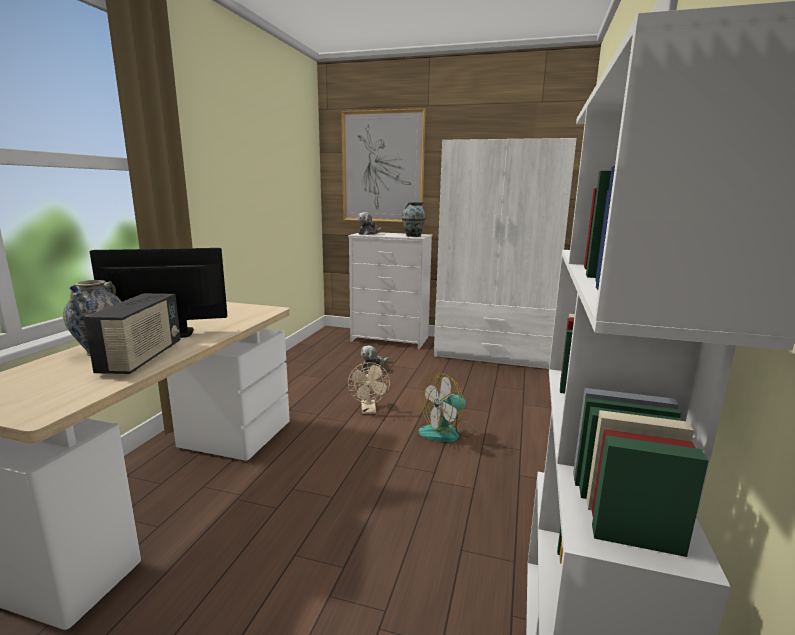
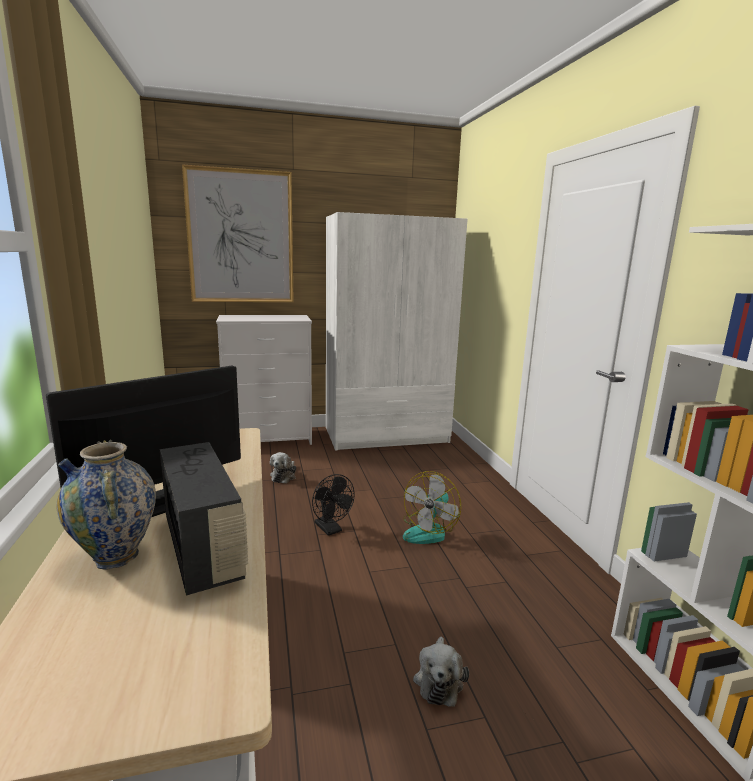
camera: 30 degrees left, 0 degrees up
beige fan [348,362,390,414] -> black fan [312,474,355,536]
plush toy [357,212,382,235] -> plush toy moved to [413,636,469,707]
vase [402,202,426,237] -> none

